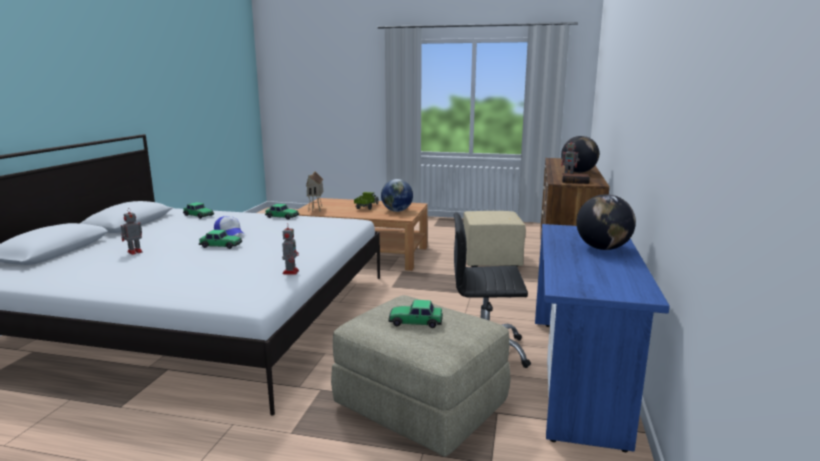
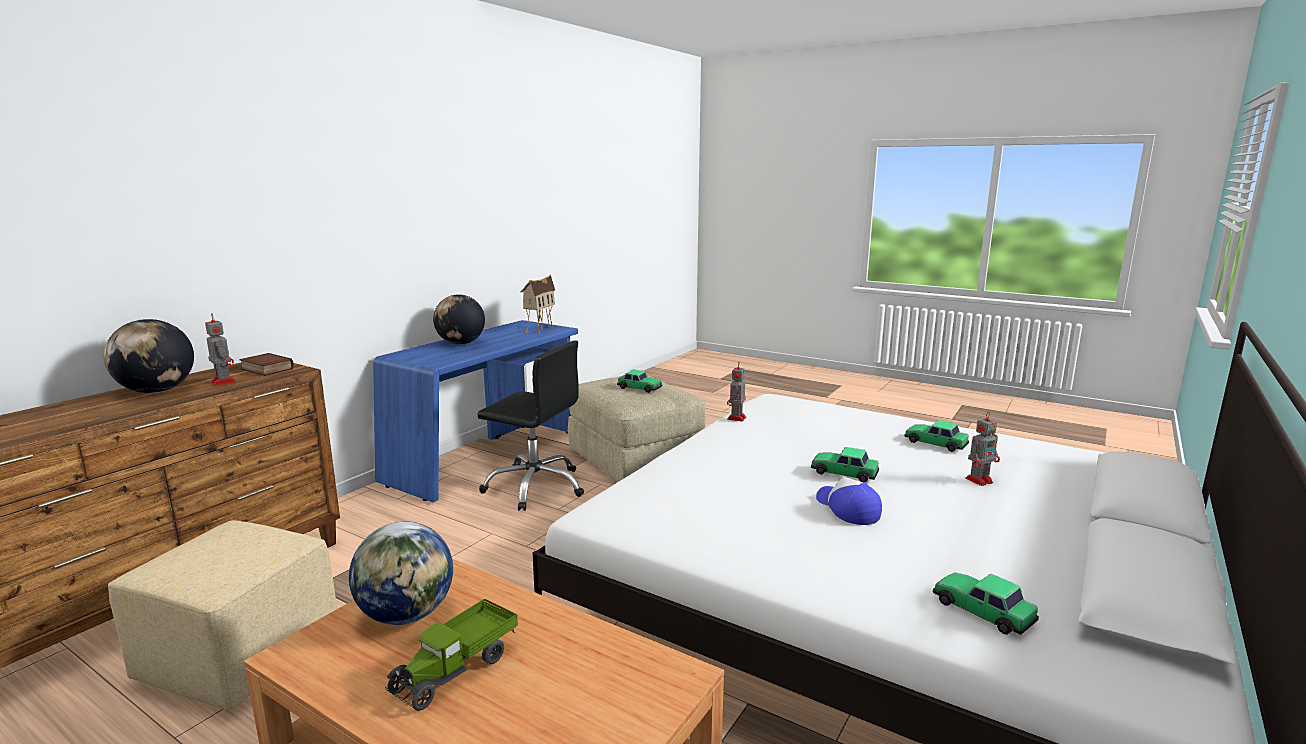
camera: 160 degrees left, 0 degrees up
toy car [265,204,299,220] -> toy car moved to [904,420,969,452]
toy house [306,171,324,212] -> toy house moved to [521,274,555,333]

